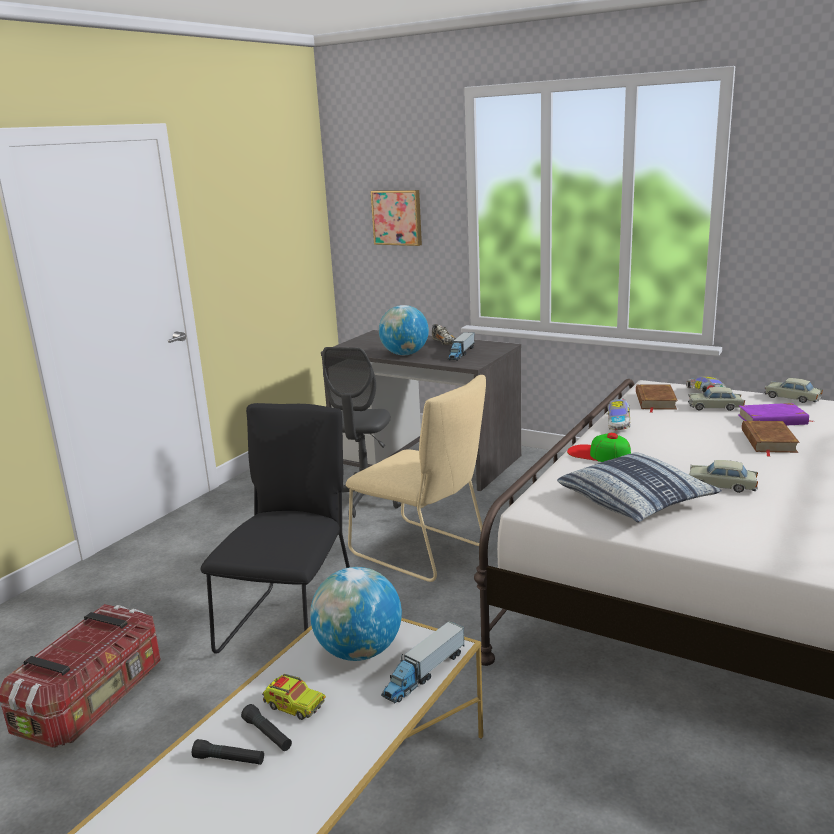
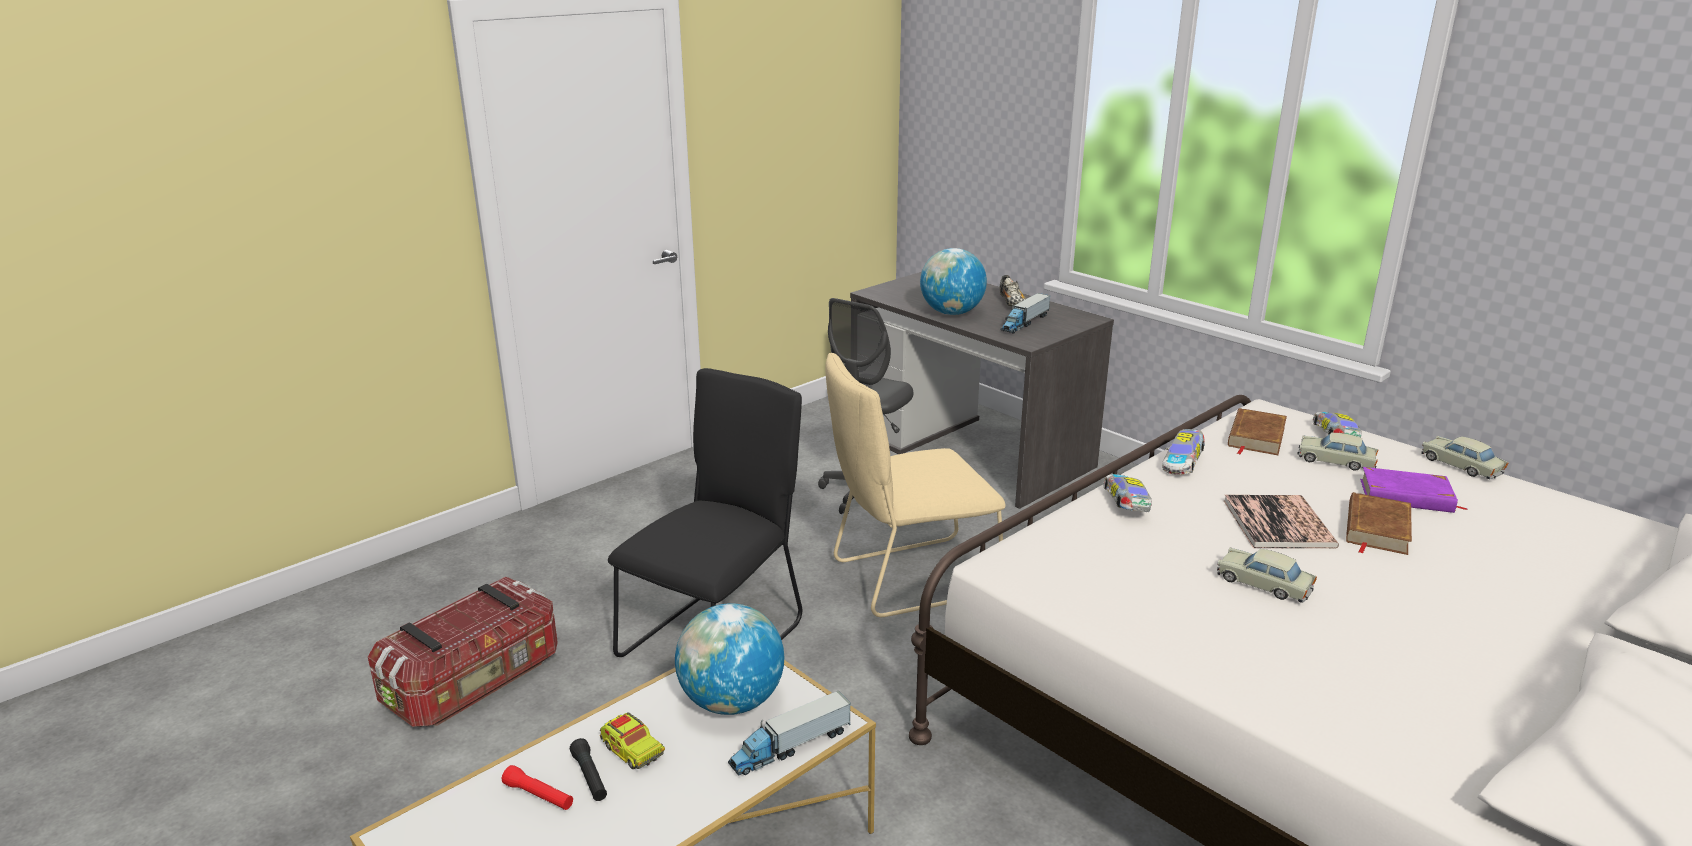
camera: 15 degrees right, 5 degrees up
black flashlight [192,739,264,765] -> red flashlight [502,765,573,810]
beige chair [346,375,486,582] -> beige chair turned 105 degrees clockwise [825,353,1005,617]
picture [370,190,422,246] -> none
pillow [557,452,722,523] -> none
cap [567,433,631,462] -> toy car [1104,474,1151,512]
none -> book [1224,495,1339,549]

